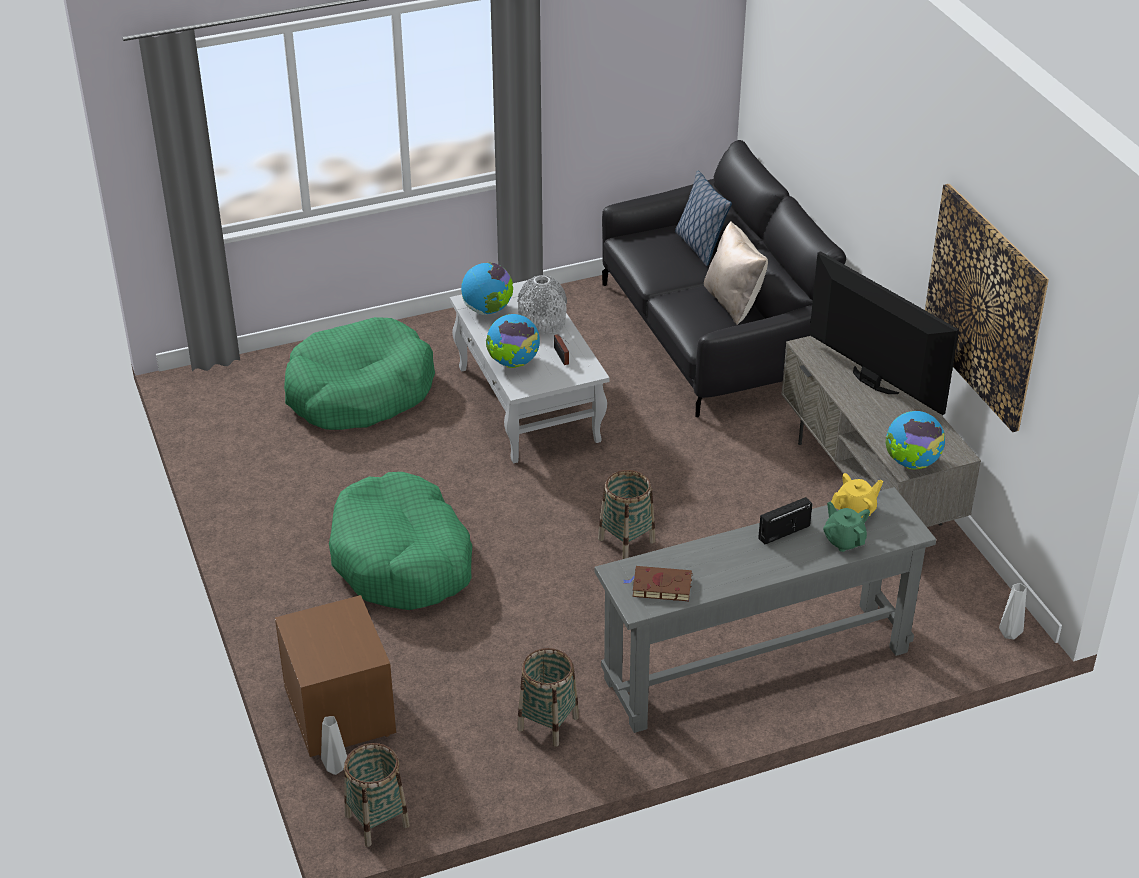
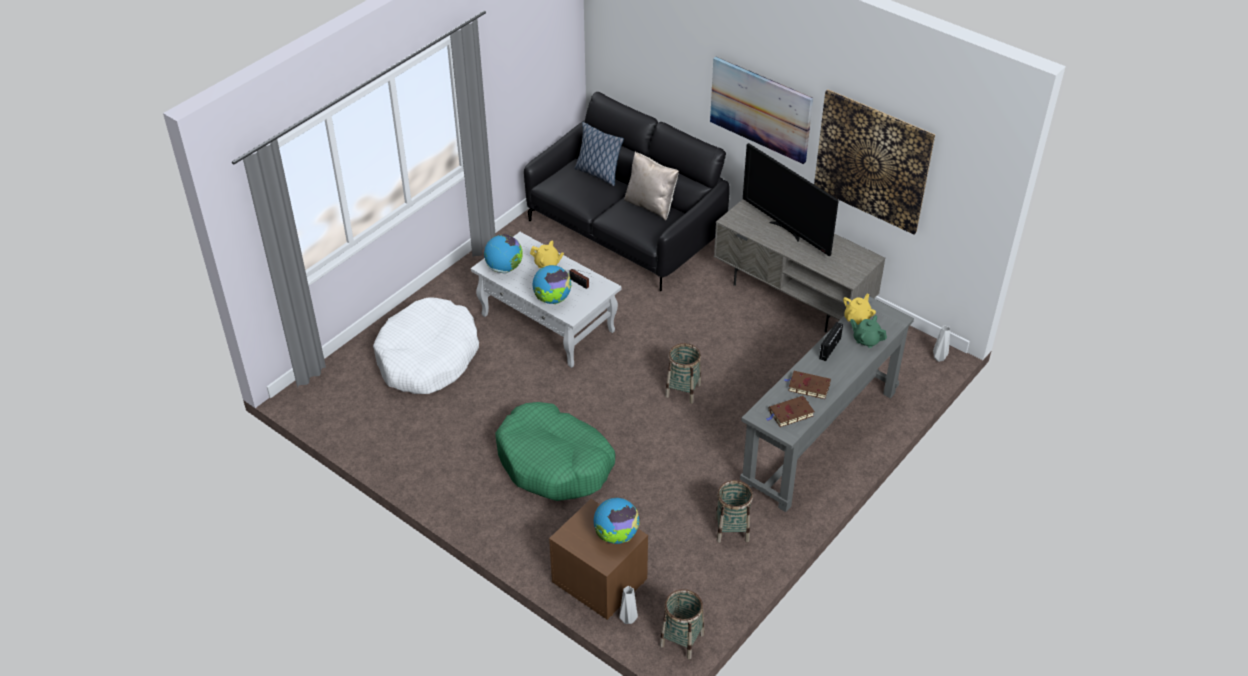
camera: 30 degrees left, 5 degrees up
green dog bed [284,317,435,430] -> white dog bed [373,297,479,394]
grey vase [517,275,567,335] -> yellow teapot [530,241,564,268]
television [809,251,959,415] -> television turned 150 degrees counterclockwise [743,143,839,256]
globe [885,411,945,470] -> globe moved to [594,498,639,544]
none -> picture [710,57,813,164]
none -> brown book [784,371,831,399]

